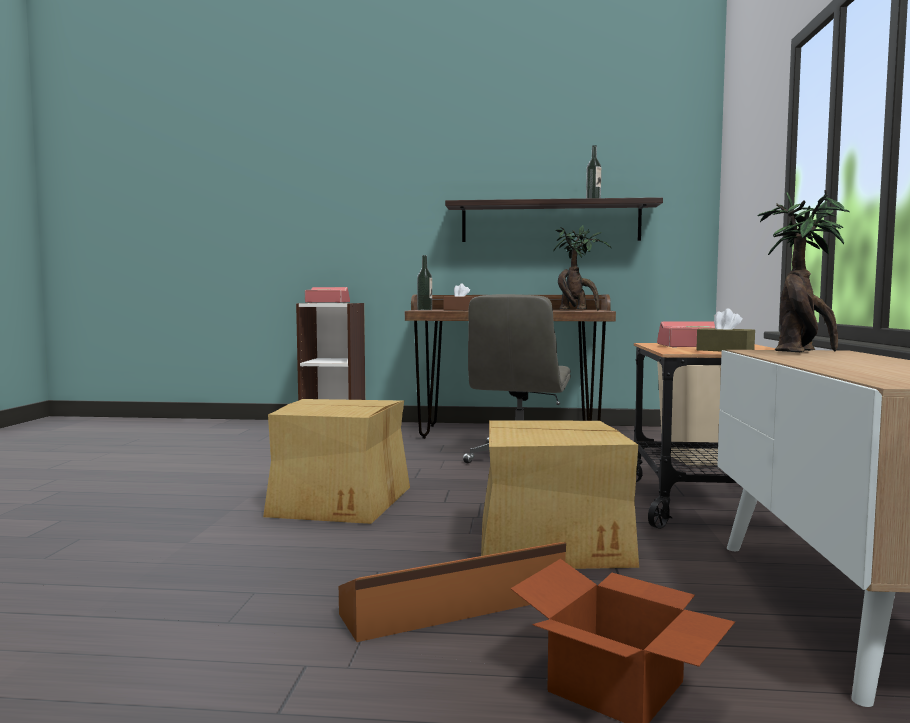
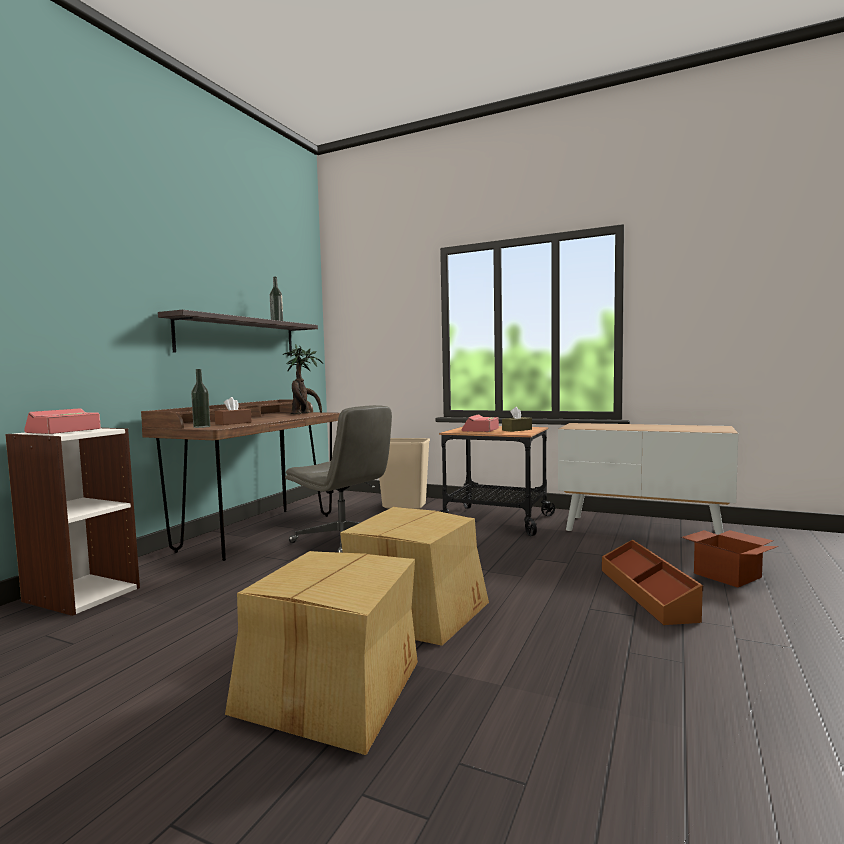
camera: 70 degrees left, 0 degrees up
cardboard box [481,420,639,569] -> cardboard box moved to [225,551,418,755]
potted plant [758,190,850,352] -> none

